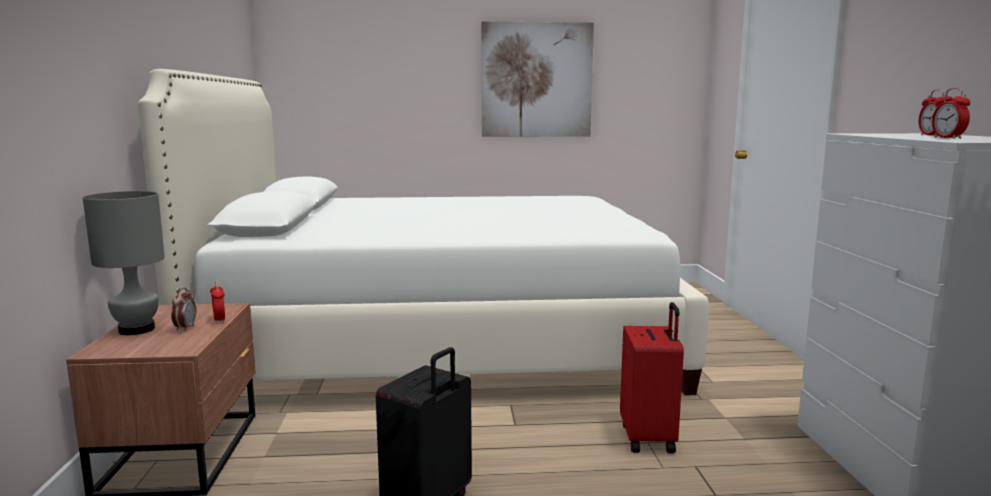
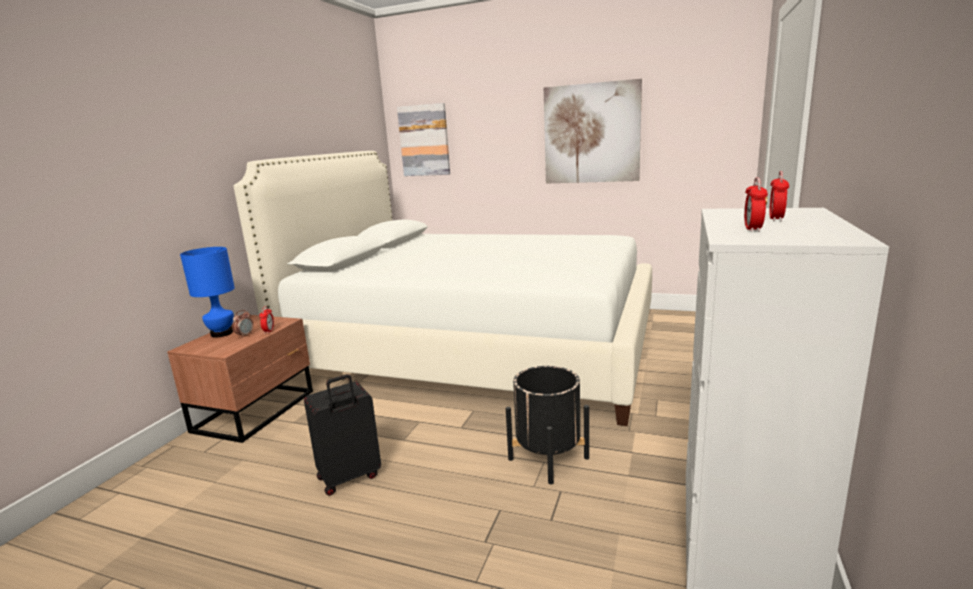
camera: 25 degrees right, 5 degrees up
grey table lamp [83,191,165,335] -> blue table lamp [180,247,235,338]
red suitcase [620,302,684,453] -> black planter [506,366,589,484]
none -> picture [397,103,450,176]

